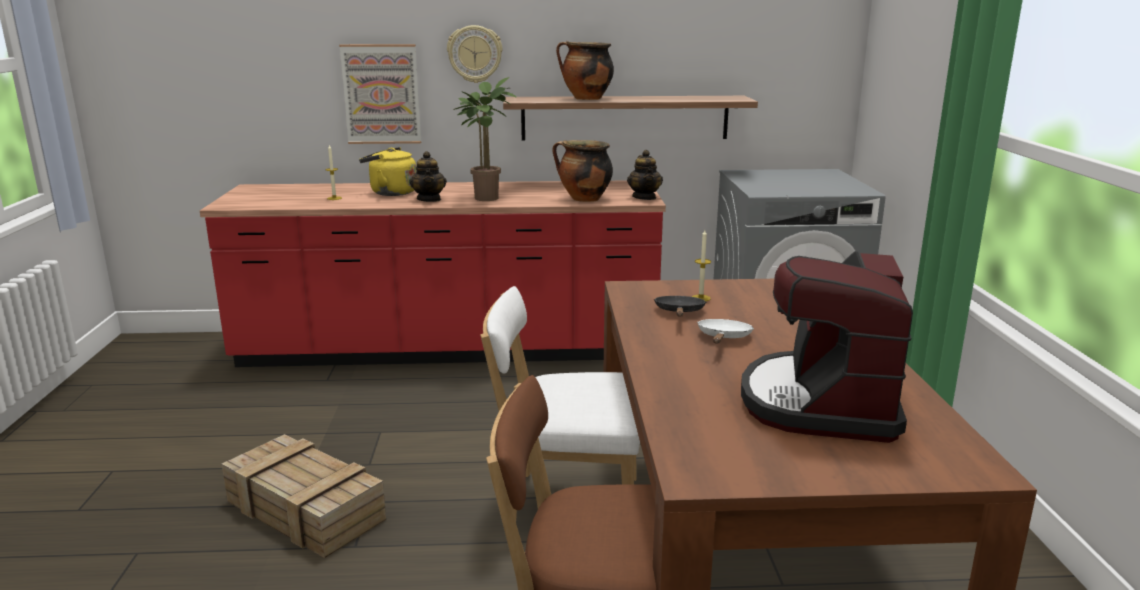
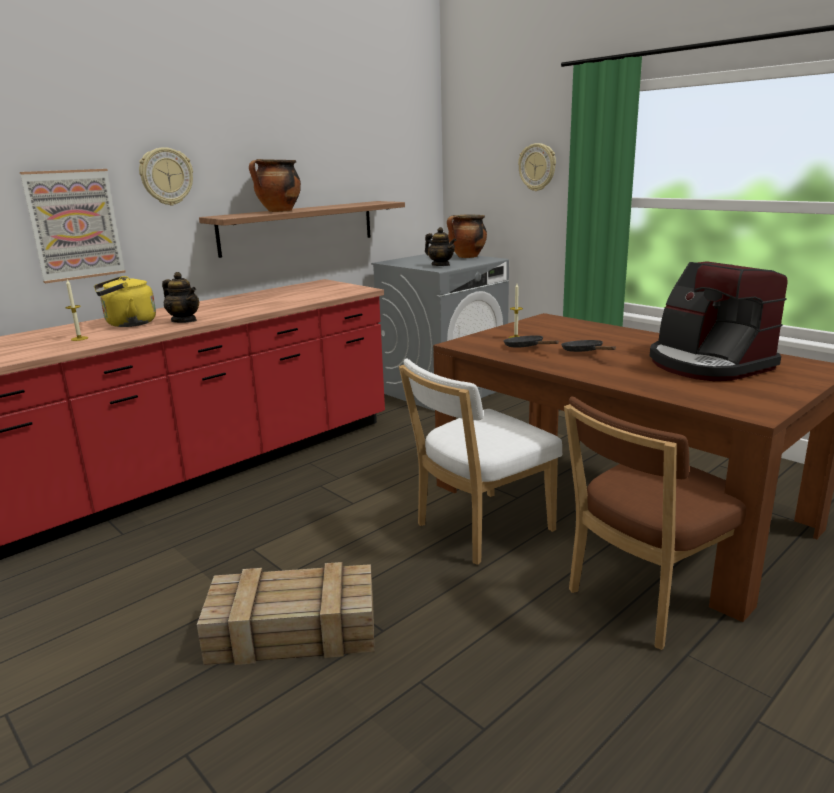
camera: 40 degrees left, 0 degrees up
potted plant [454,77,517,201] -> none
cooking pot [552,140,613,202] -> cooking pot moved to [447,214,487,258]
teapot [627,150,663,200] -> teapot moved to [425,227,456,266]
white frying pan [697,319,754,344] -> black frying pan [561,340,616,352]
none -> wall clock [518,143,556,191]

